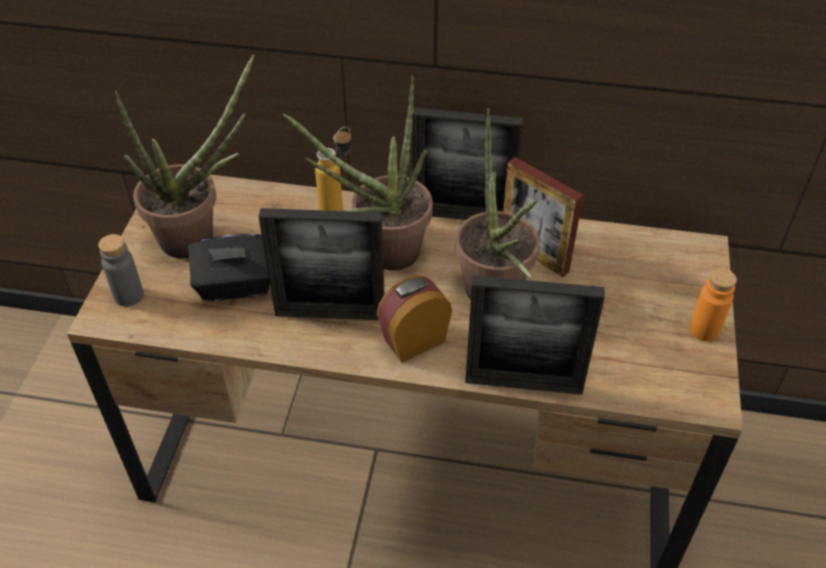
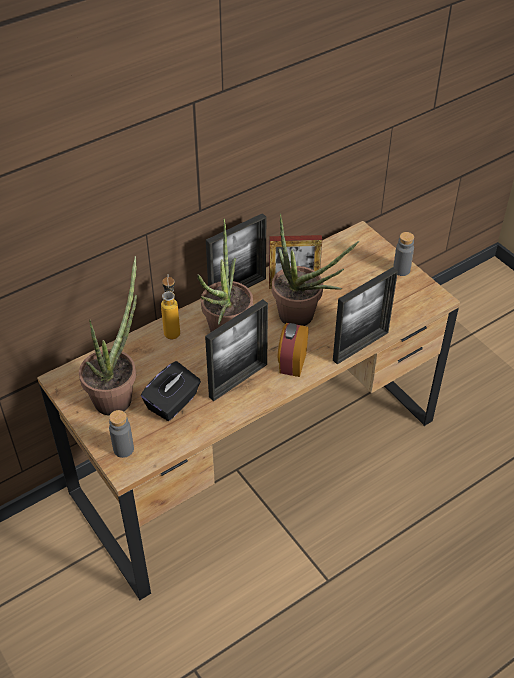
camera: 45 degrees left, 0 degrees up
orange bottle [689,268,737,342] -> grey bottle [393,232,414,276]

